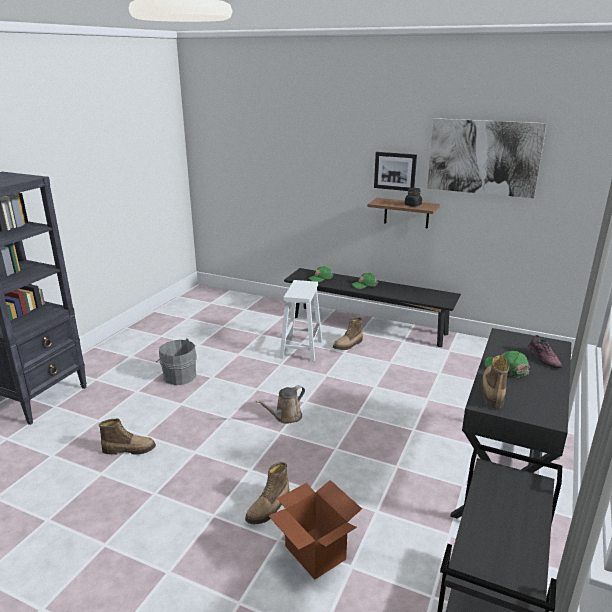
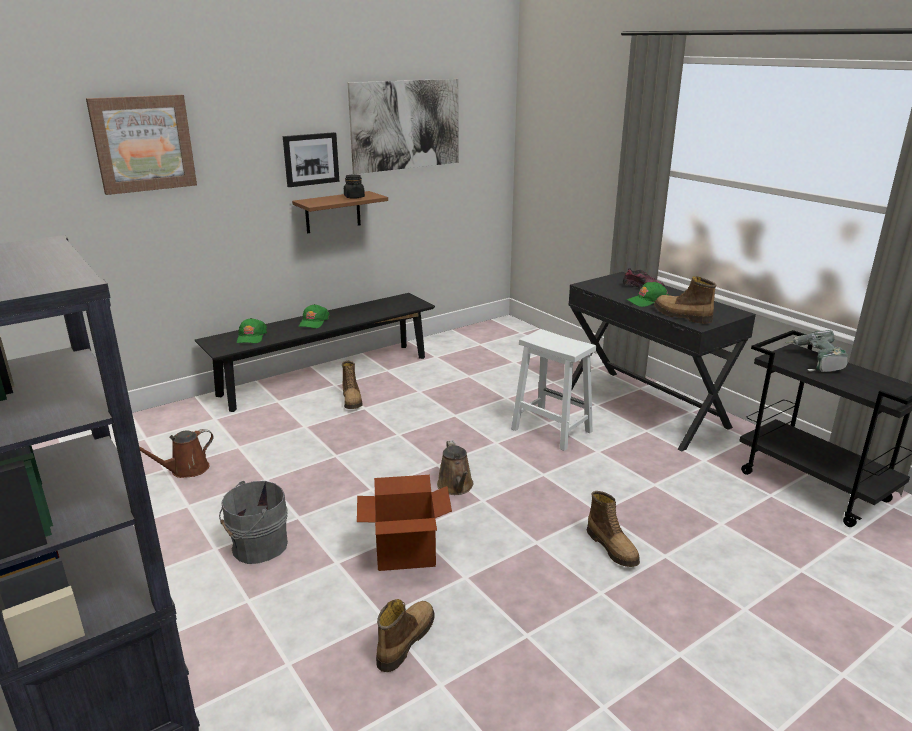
camera: 60 degrees left, 0 degrees up
cardboard box [269,480,362,580] -> cardboard box moved to [357,475,452,571]
white stool [280,280,322,362] -> white stool moved to [511,329,596,451]
none -> picture [86,95,197,195]
none -> brown watering can [139,429,214,478]
none -> power drill [785,330,848,372]

